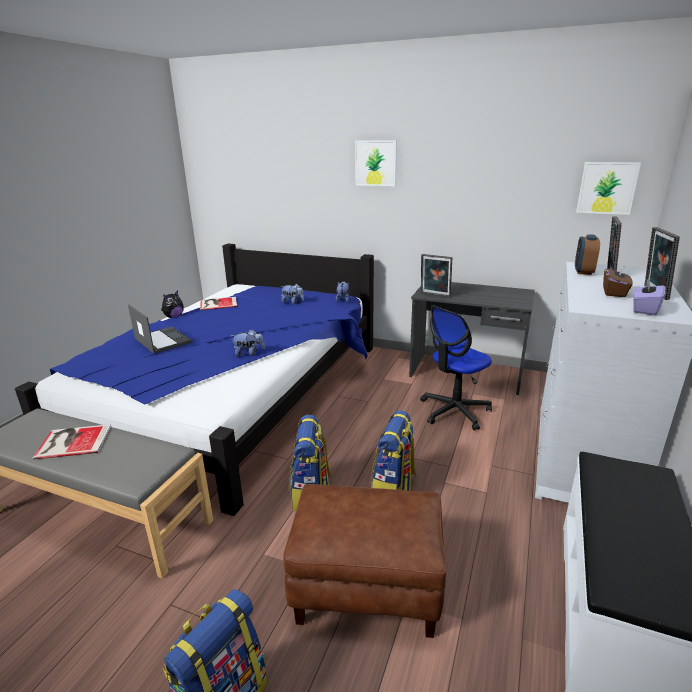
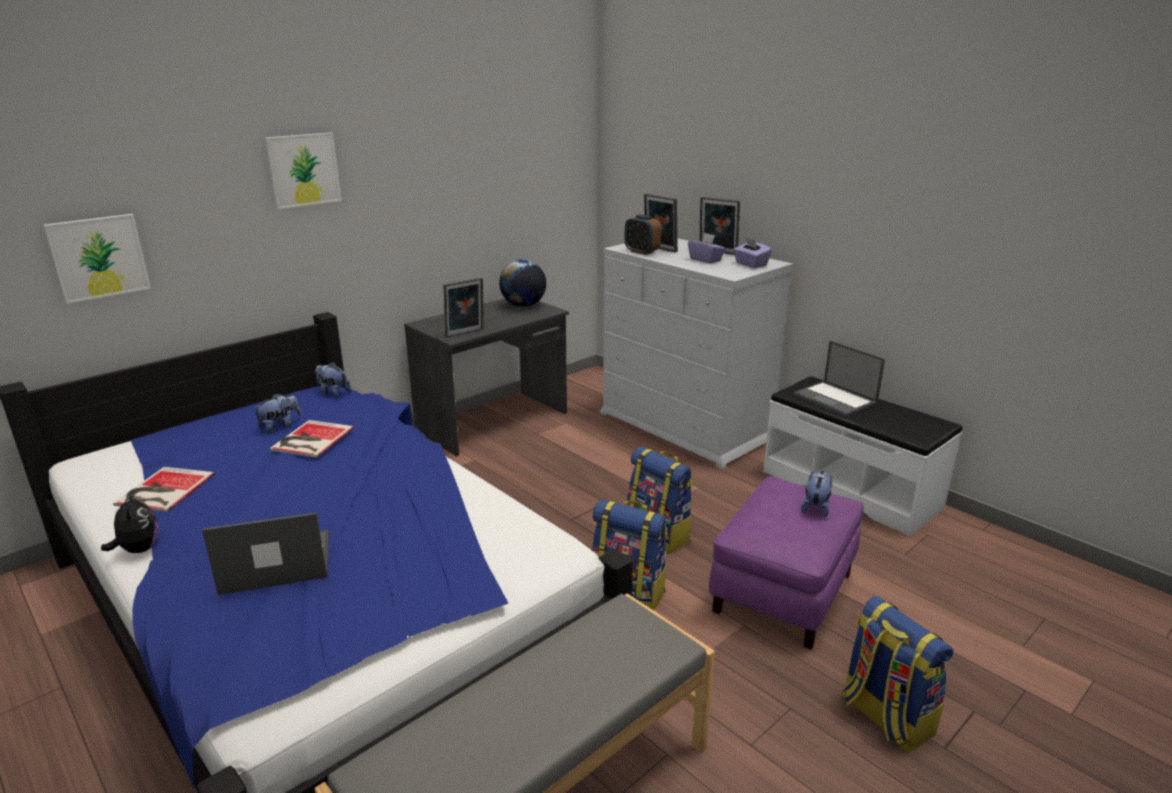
camera: 65 degrees left, 0 degrees up
book [33,424,111,460] -> book moved to [270,420,354,458]
plush toy [231,329,265,356] -> plush toy moved to [801,471,832,518]
brown ottoman [283,484,447,638] -> purple ottoman [709,476,864,649]
office chair [420,305,492,431] -> none
picture [576,162,641,215] -> picture moved to [43,214,151,304]
brown tissue box [603,264,633,297] -> purple tissue box [688,233,725,263]
none -> globe [499,259,546,307]
none -> laptop [793,341,885,417]

